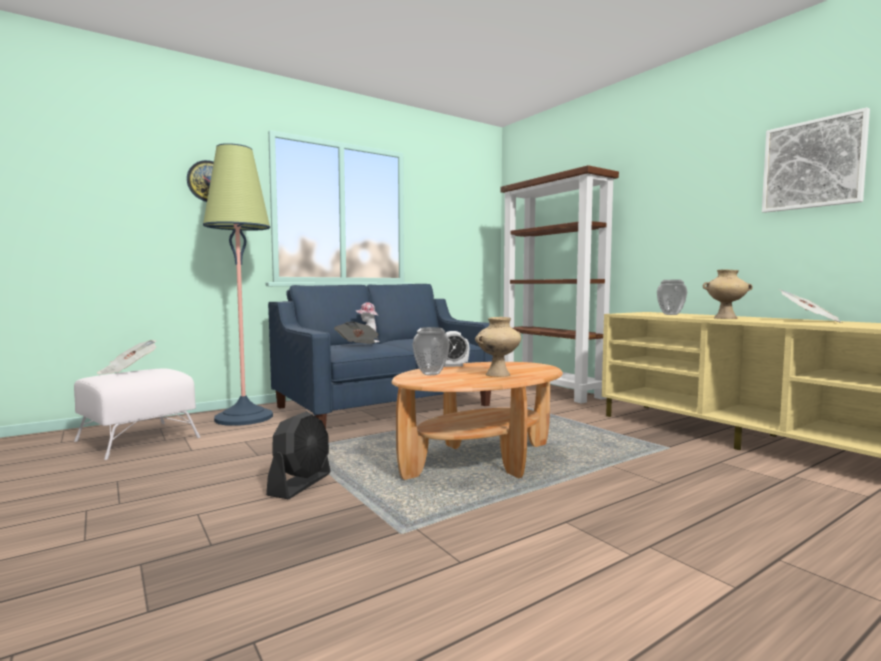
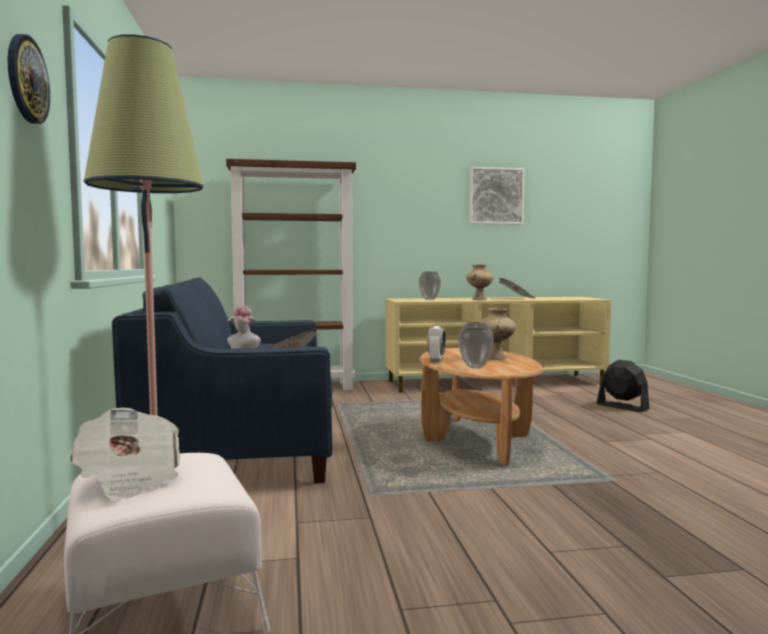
camera: 65 degrees left, 0 degrees up
black fan [266,411,331,499] -> black fan moved to [597,360,650,412]

